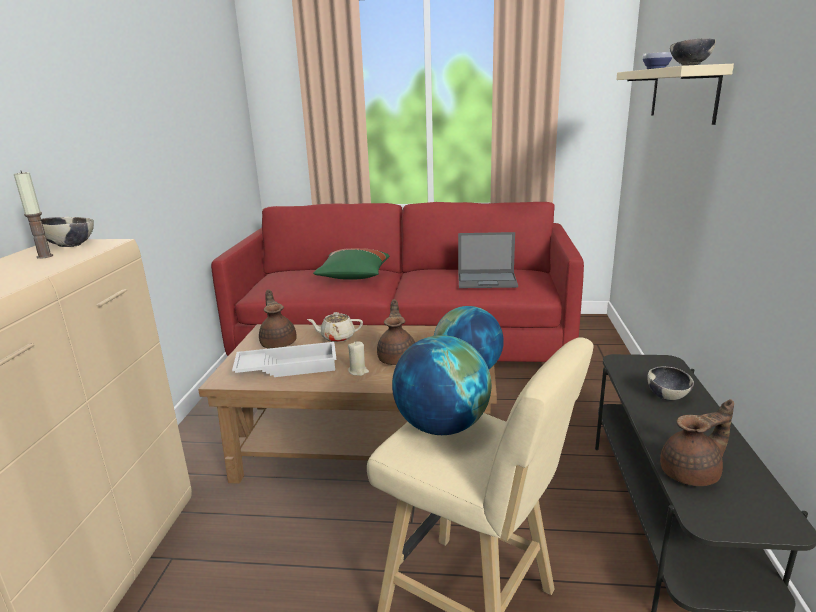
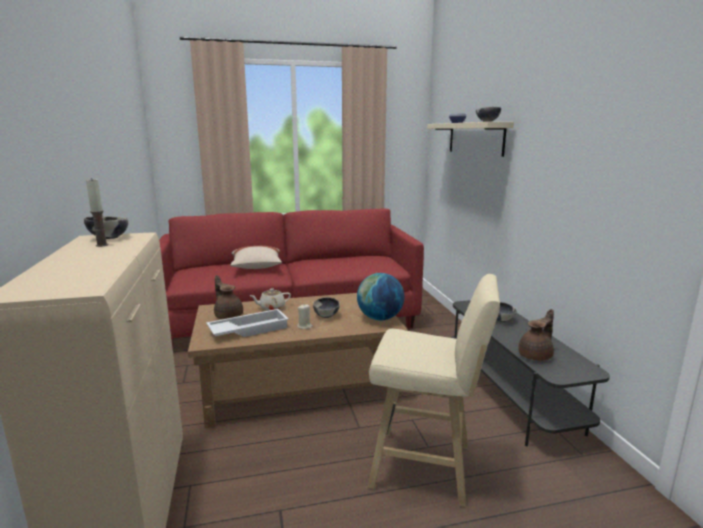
camera: 20 degrees left, 5 degrees down
green pillow [313,248,389,280] -> beige pillow [230,246,282,269]
brown teapot [377,299,415,365] -> bowl [313,297,340,318]
globe [392,335,491,435] -> none
laptop [458,232,518,288] -> none

